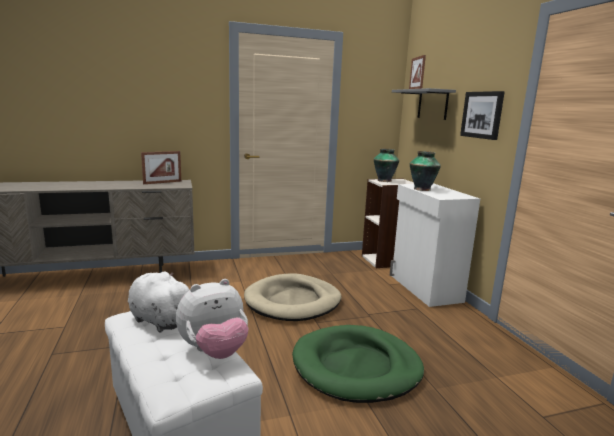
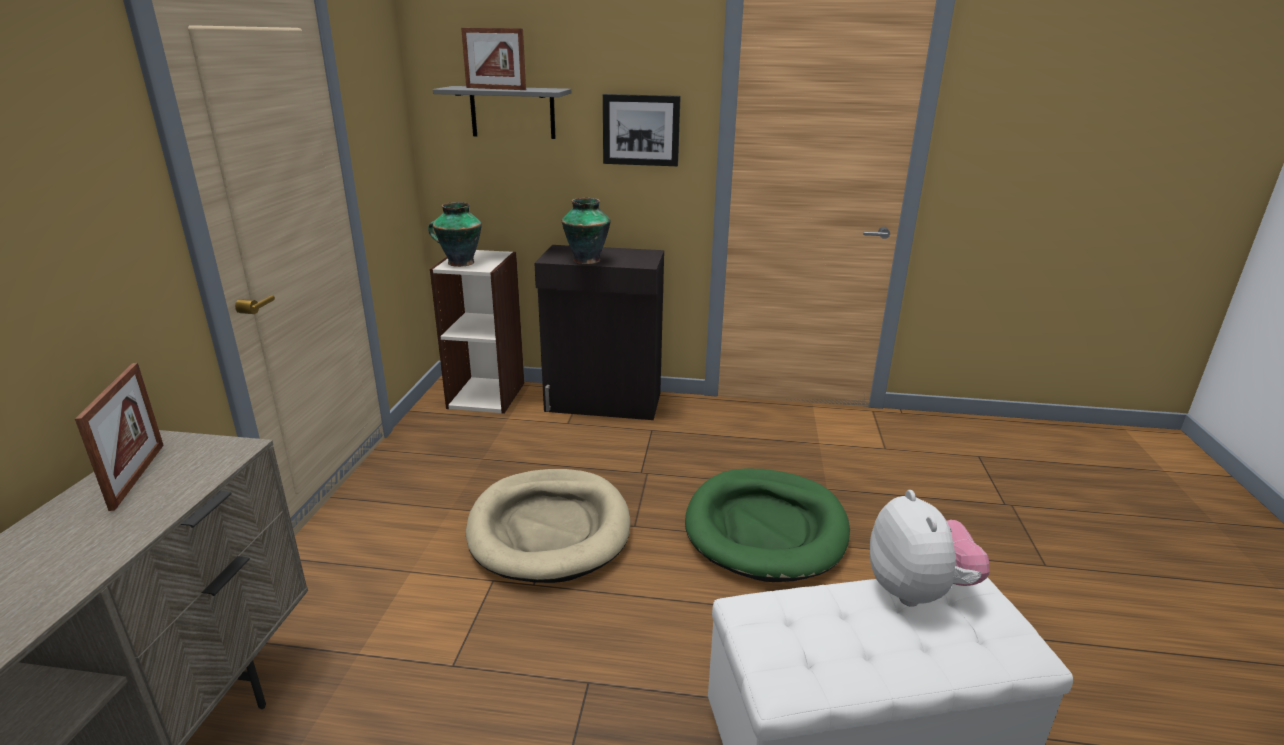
camera: 65 degrees left, 10 degrees up
white plush toy [128,271,190,332] -> none
white cabinet [390,184,480,307] -> black cabinet [534,245,664,420]

